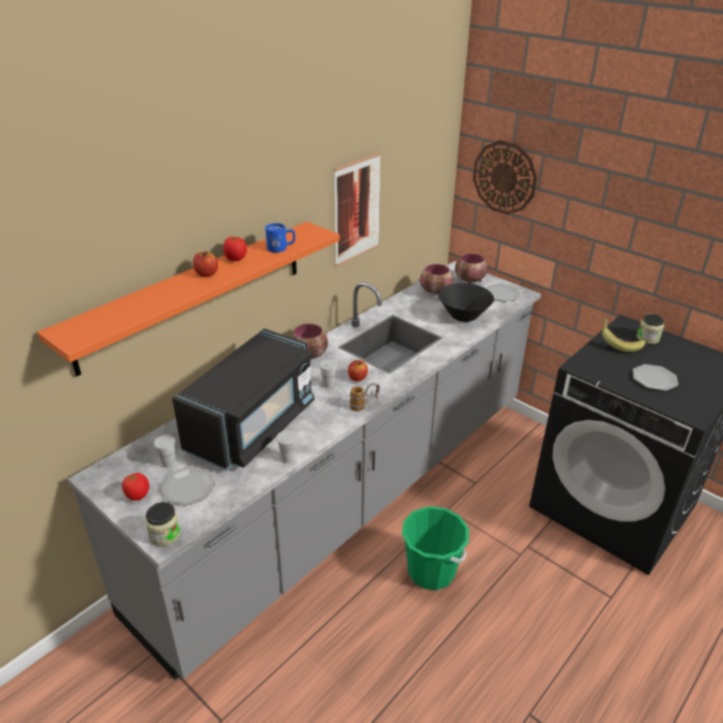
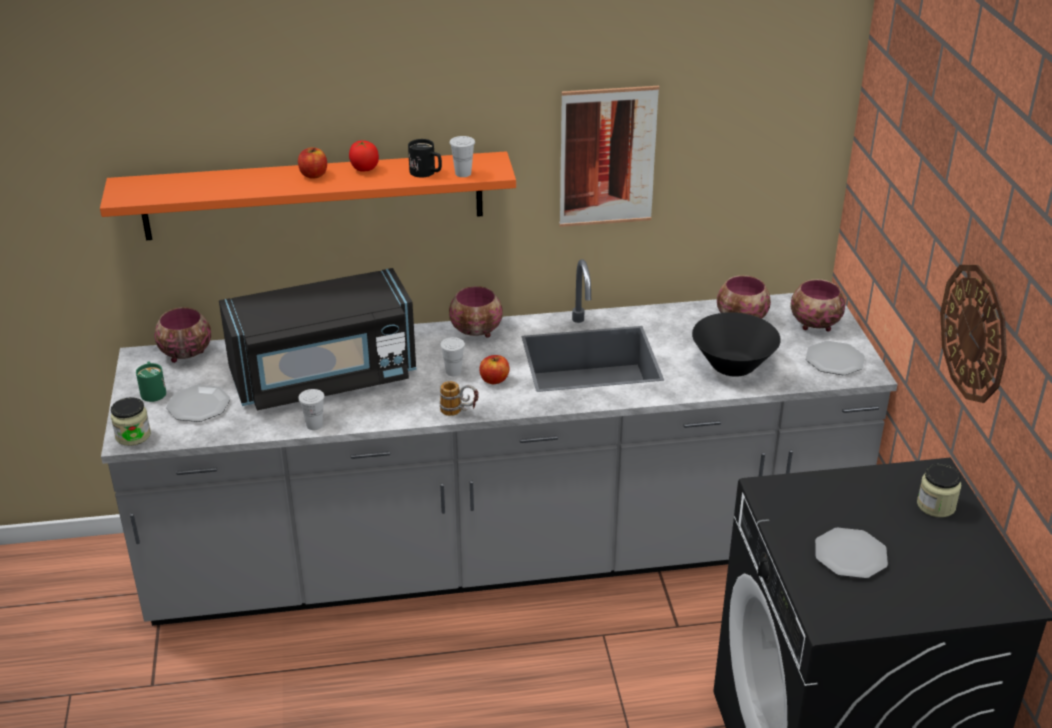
camera: 40 degrees right, 0 degrees up
tomato [122,473,149,501] -> green mug [136,361,166,402]
white cup [154,435,175,468] -> white cup moved to [450,136,475,177]
blue mug [265,223,295,253] -> black mug [408,139,442,177]
green bucket [402,506,469,590] -> none
wall clock [473,140,537,215] -> wall clock moved to [940,265,1007,403]
banana [602,317,645,352] -> none
none -> bowl [154,307,211,363]

